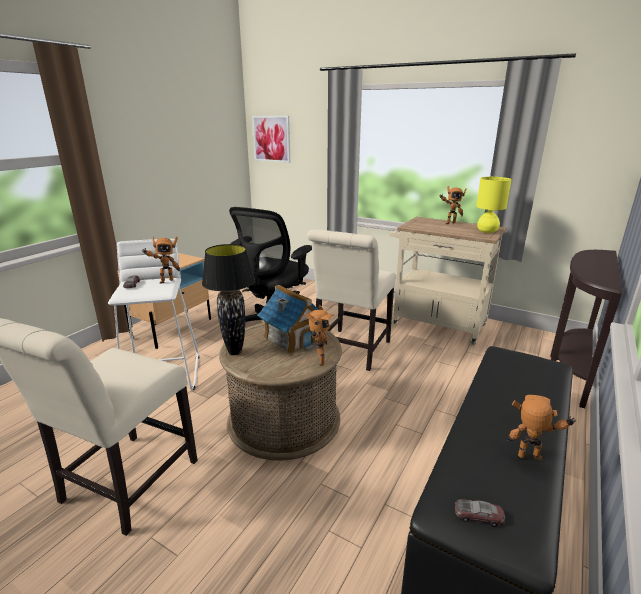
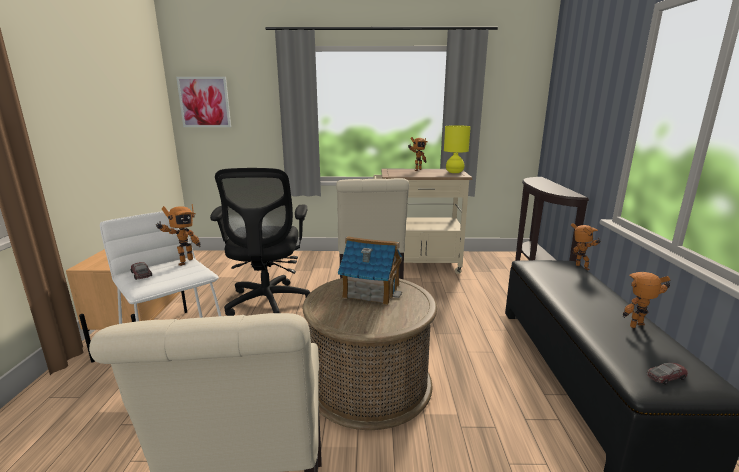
camera: 30 degrees left, 5 degrees down
black table lamp [202,244,255,355] -> none
toy robot [305,305,335,366] -> toy robot moved to [571,223,602,270]

